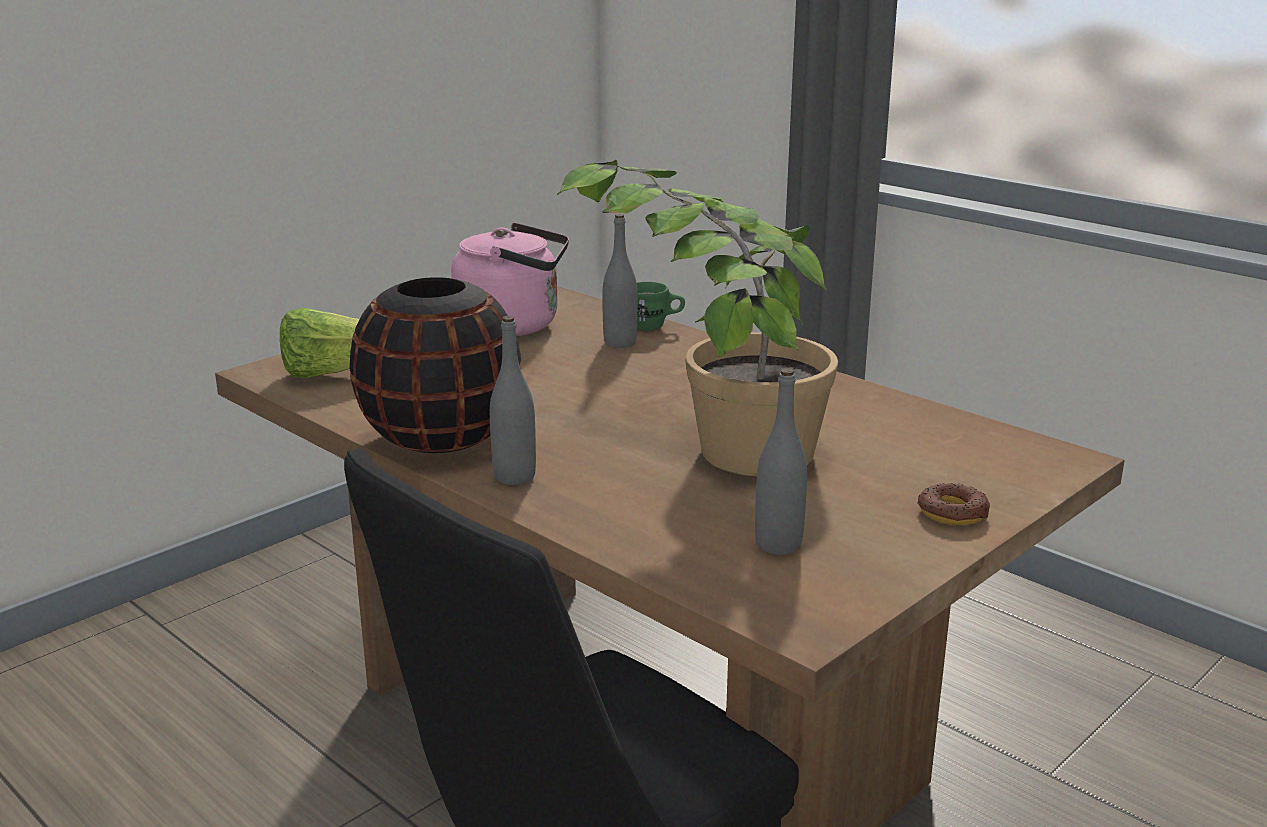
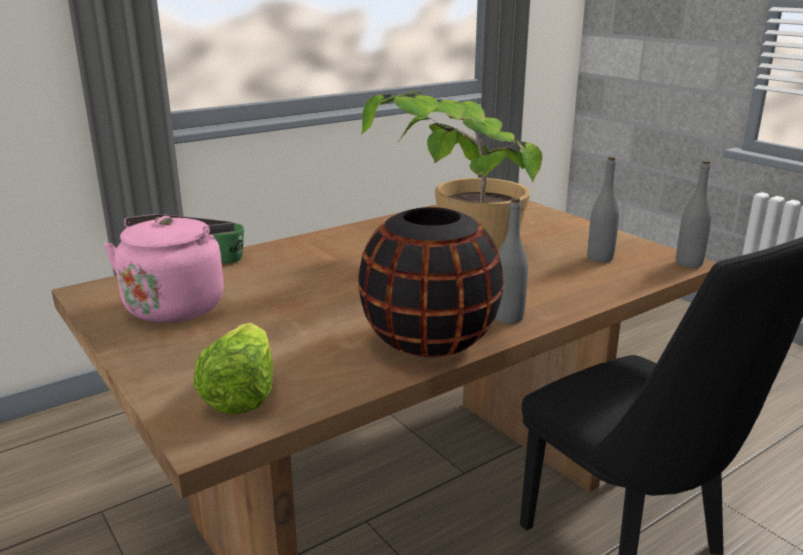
camera: 80 degrees left, 0 degrees up
grey bottle [602,214,637,348] -> grey bottle moved to [676,160,712,268]
donut [917,483,990,525] -> none

